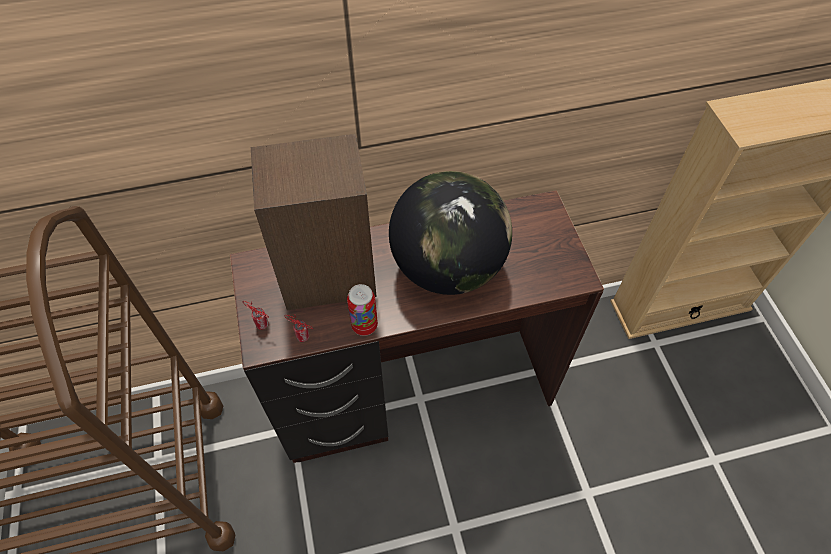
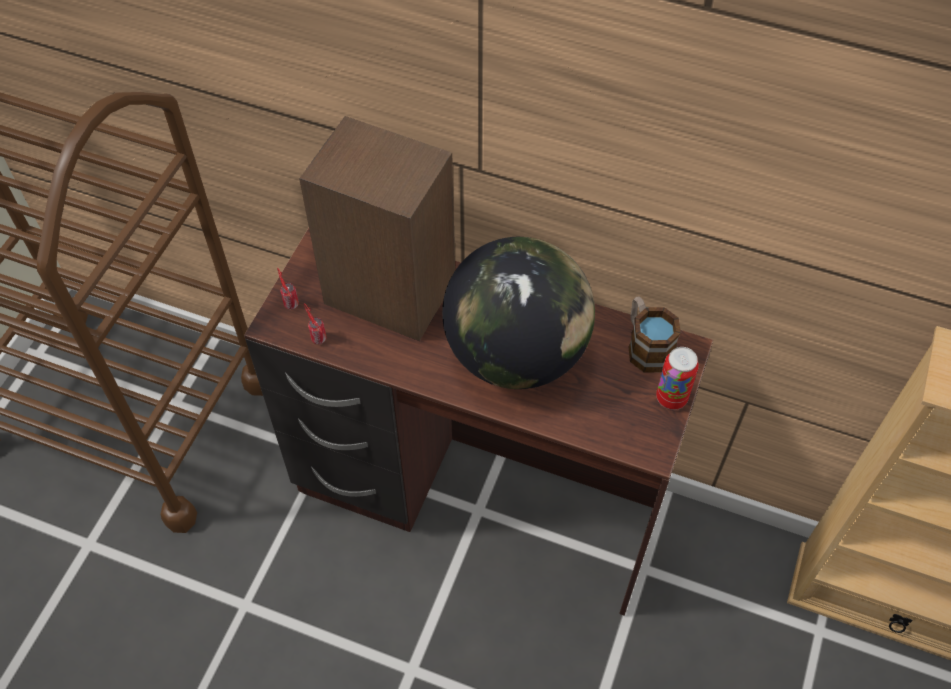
camera: 35 degrees right, 0 degrees up
can [347,284,378,336] -> can moved to [656,347,699,410]
none -> mug [629,296,681,373]

